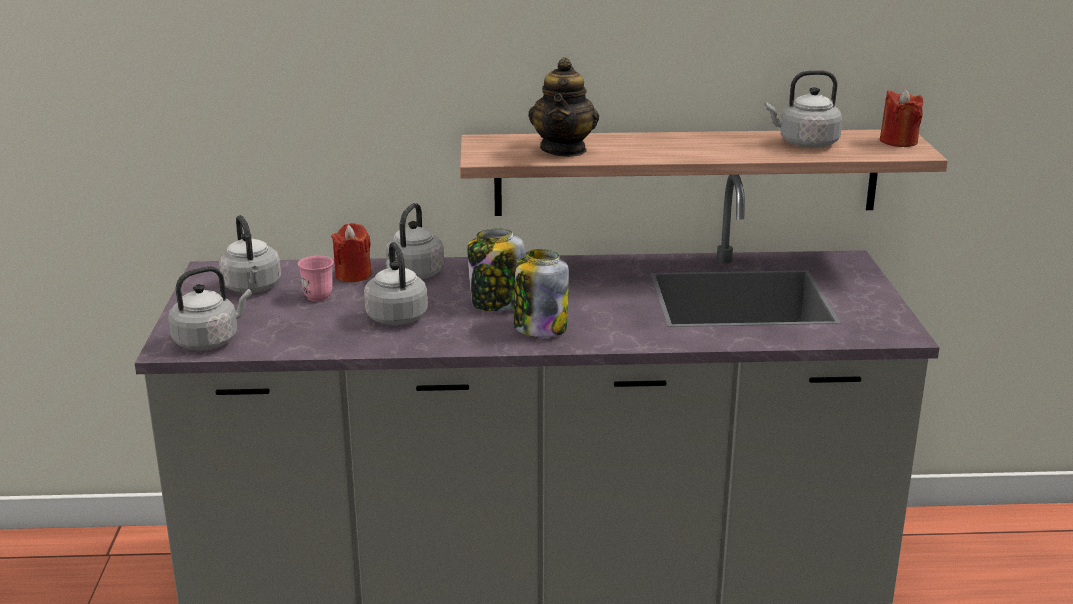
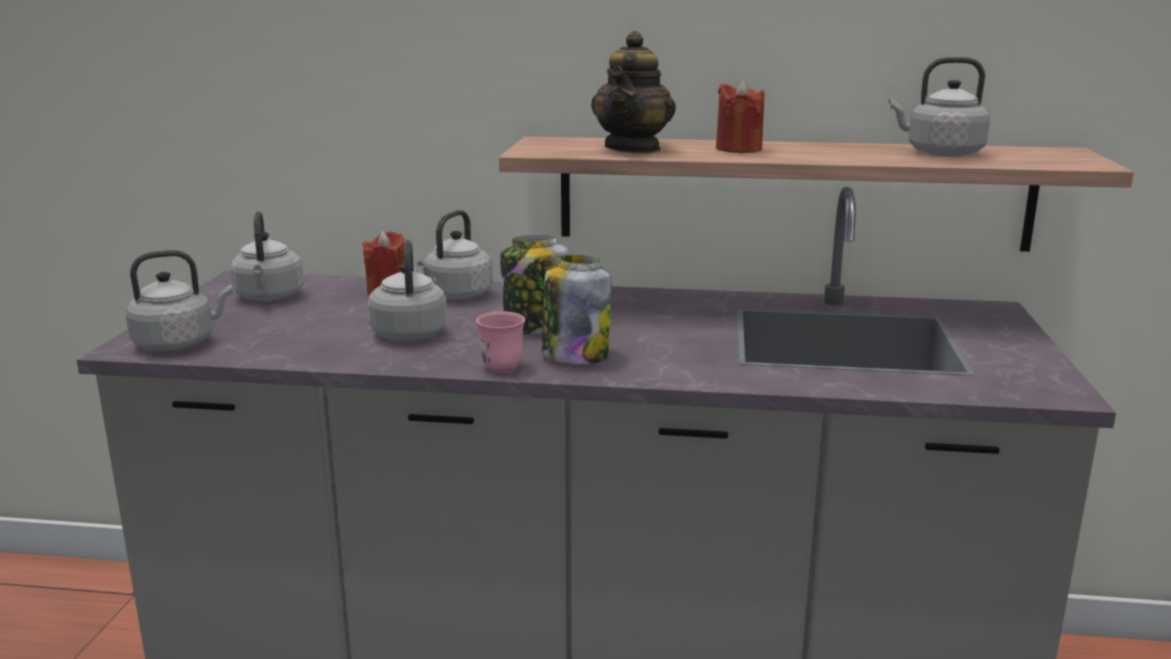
camera: 10 degrees right, 5 degrees down
pink mug [298,256,334,301] -> pink mug moved to [476,311,525,374]
red candle [880,88,923,147] -> red candle moved to [716,80,765,153]

